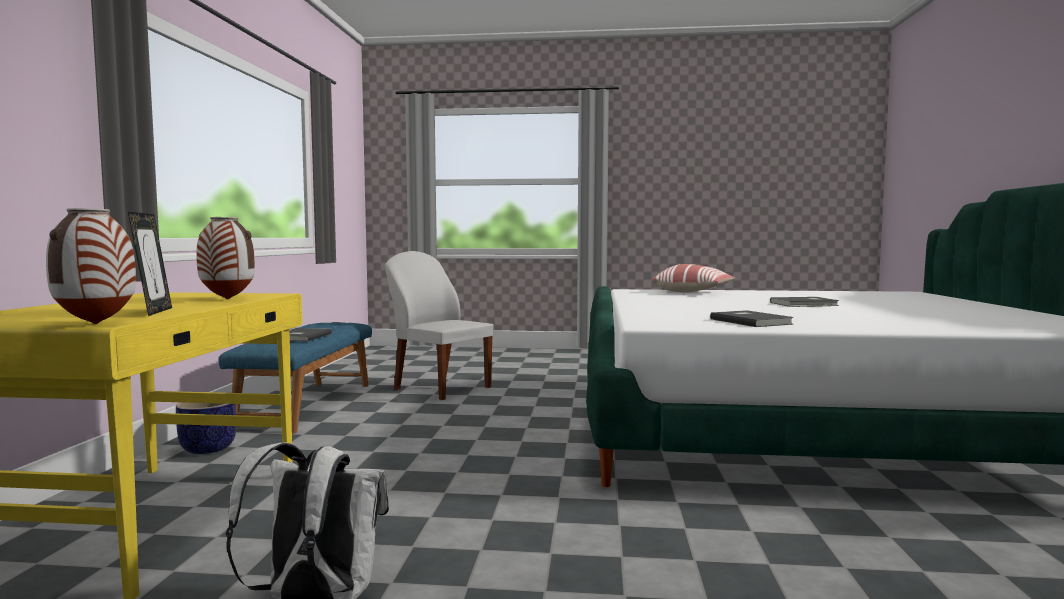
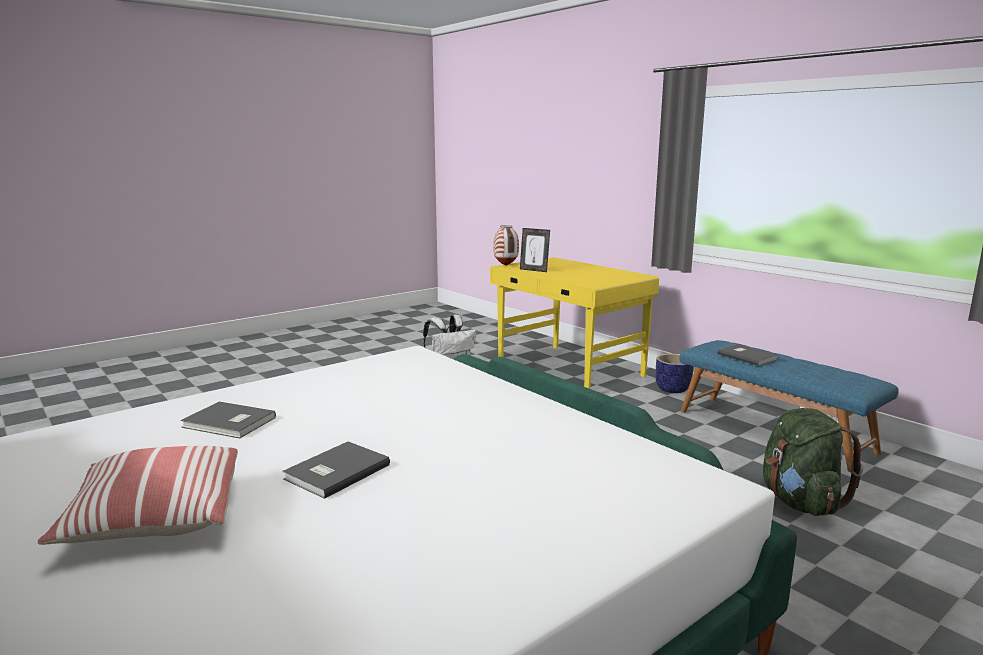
camera: 135 degrees right, 10 degrees up
vase [196,217,255,299] -> none
white chair [385,251,493,400] -> green backpack [763,408,863,516]
pillow [652,264,735,293] -> pillow moved to [38,446,238,545]
grey book [710,310,794,327] -> grey book moved to [181,402,276,438]

